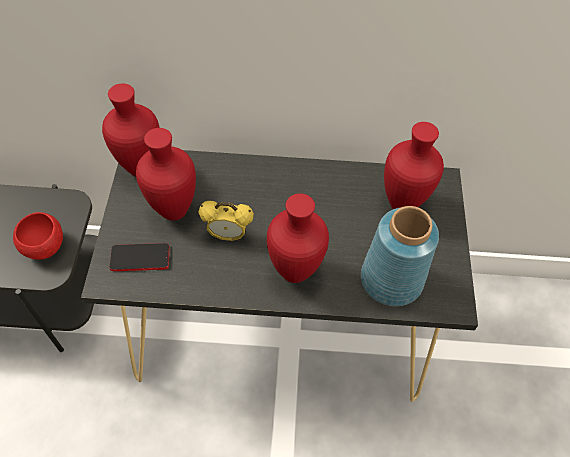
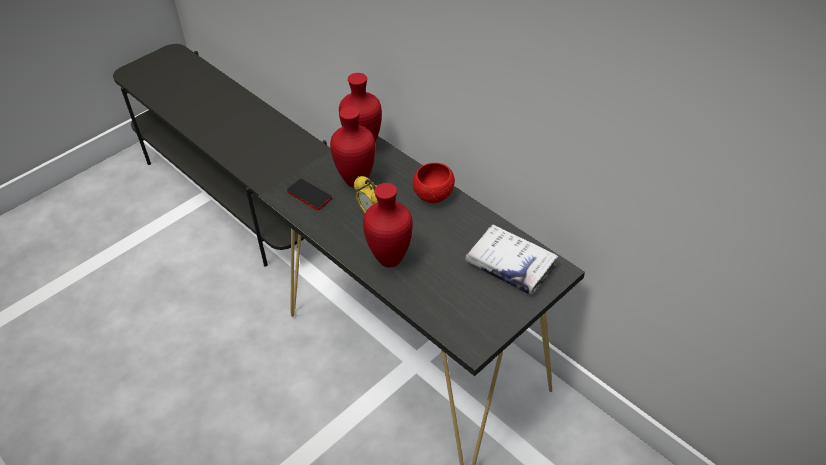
camera: 45 degrees right, 10 degrees down
red bowl [13,212,63,260] -> red bowl moved to [413,163,455,203]
blue vase [361,206,439,306] -> none
red vase [384,122,444,209] -> white book [465,224,558,295]

